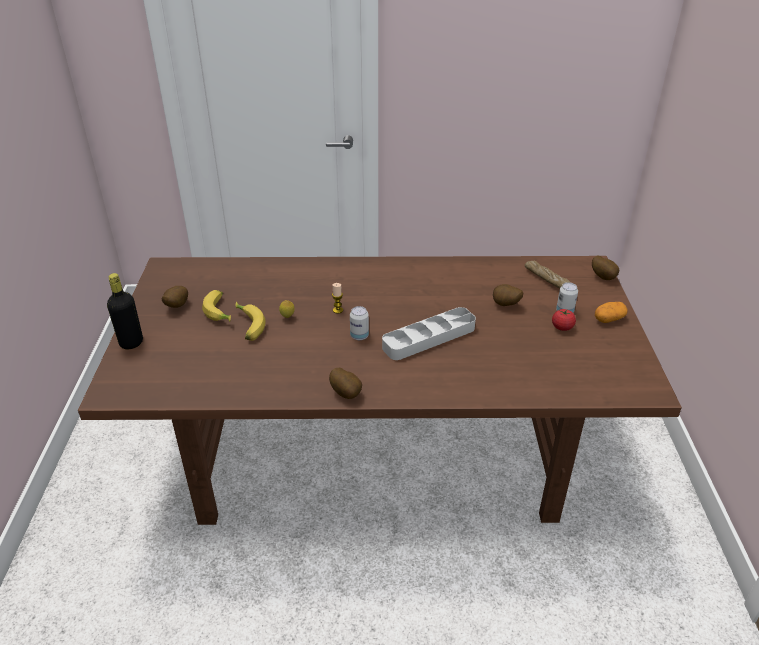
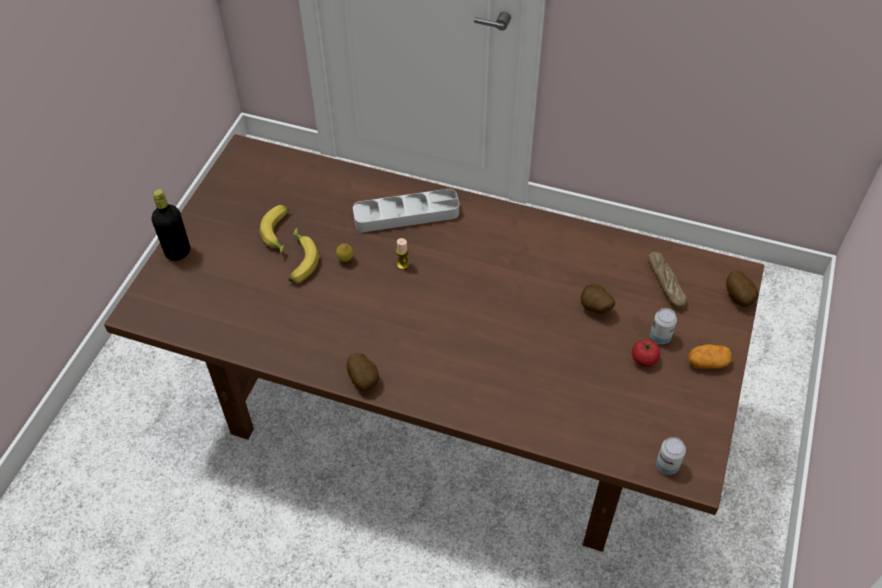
camera: 20 degrees right, 15 degrees up
potato [162,286,188,308] -> none
can [350,306,369,340] -> can moved to [656,437,686,475]
grey tray [382,307,476,360] -> grey tray moved to [353,189,459,232]

